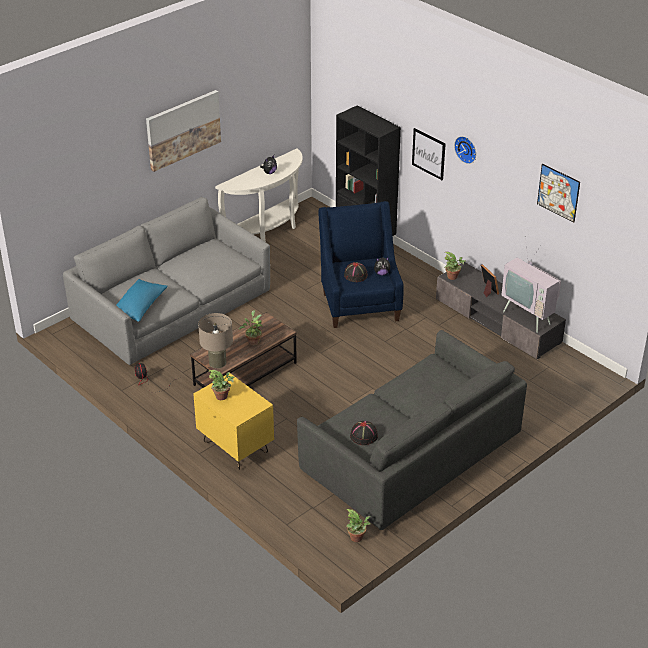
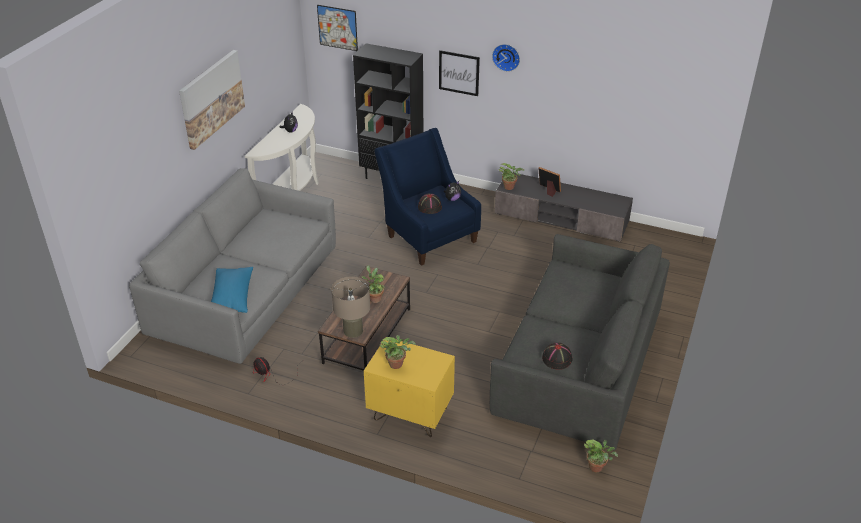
camera: 25 degrees left, 0 degrees up
television [501,238,561,333] -> none
picture [537,164,580,223] -> picture moved to [317,5,358,51]

